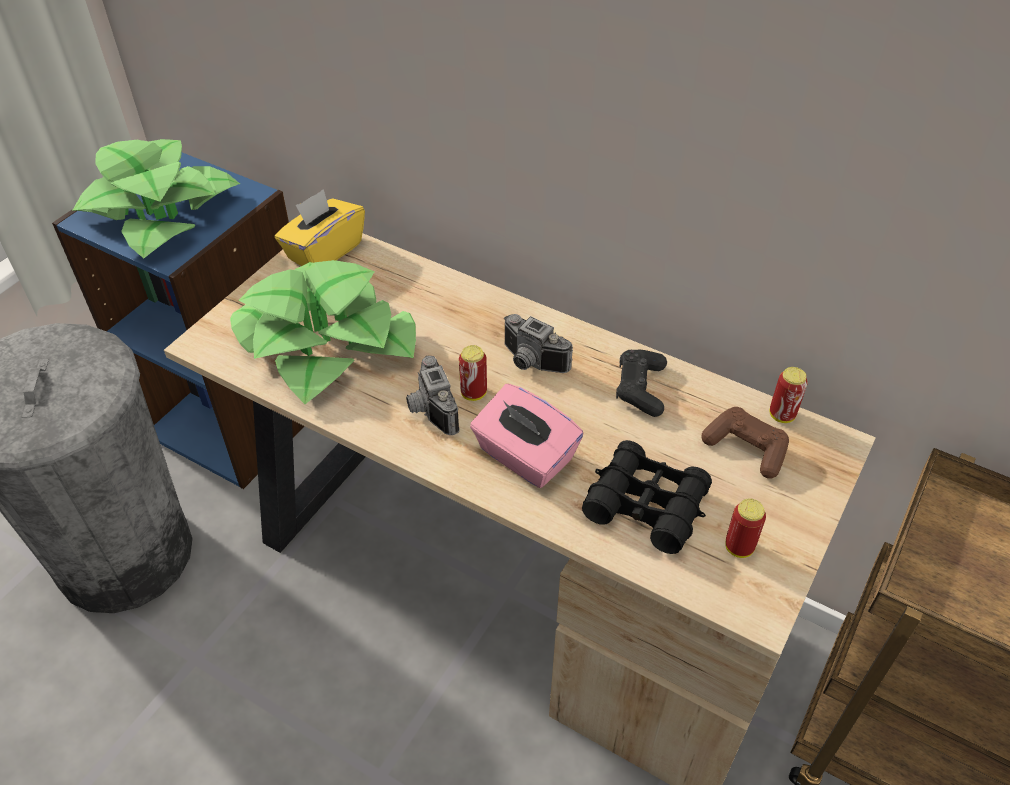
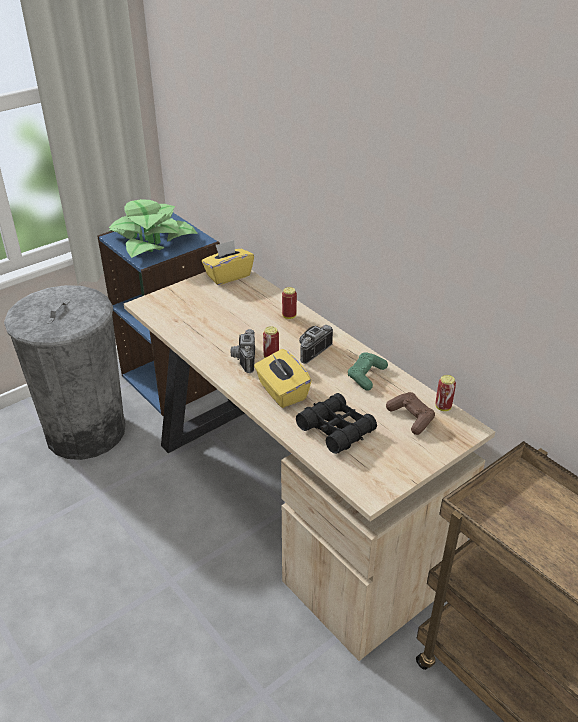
camera: 20 degrees right, 10 degrees down
potted plant [230,260,416,404] -> none
pink tissue box [470,384,583,488] -> yellow tissue box [254,349,312,408]
camera [504,314,573,373] -> camera turned 75 degrees clockwise [299,325,333,364]
black game controller [616,350,667,417] -> green game controller [348,352,388,391]
can [726,498,766,558] -> can moved to [282,287,297,319]

